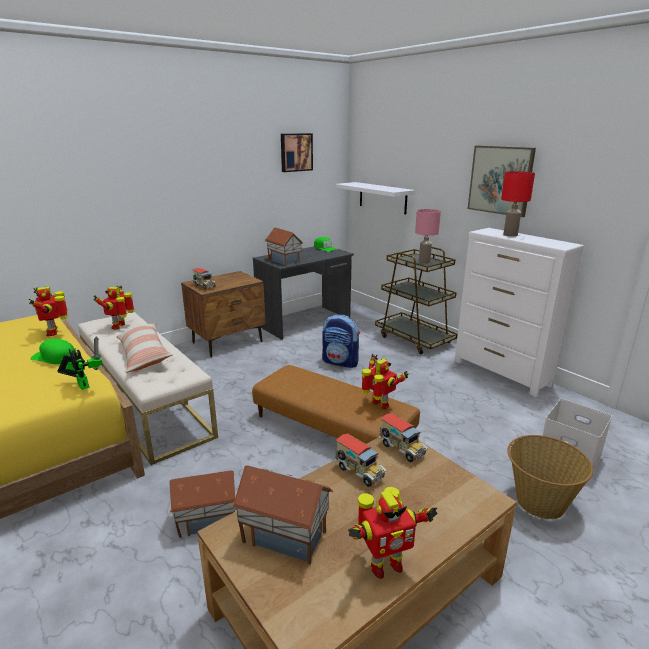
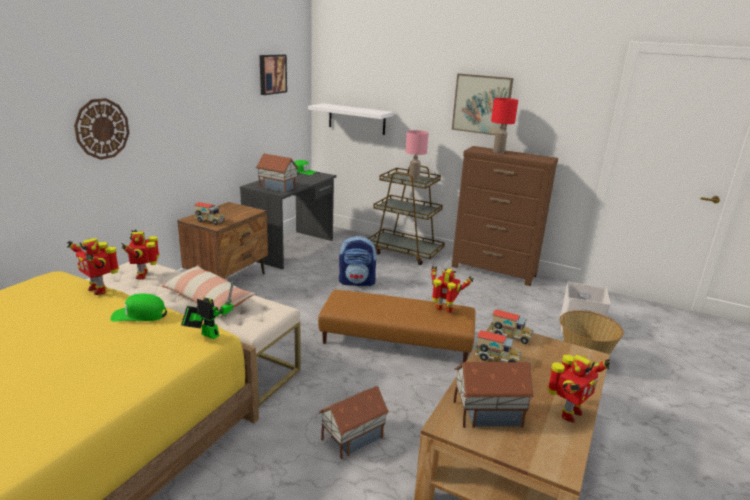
camera: 25 degrees left, 0 degrees up
white dresser [455,228,584,397] -> brown dresser [452,146,558,286]
none -> wall clock [74,98,129,160]

